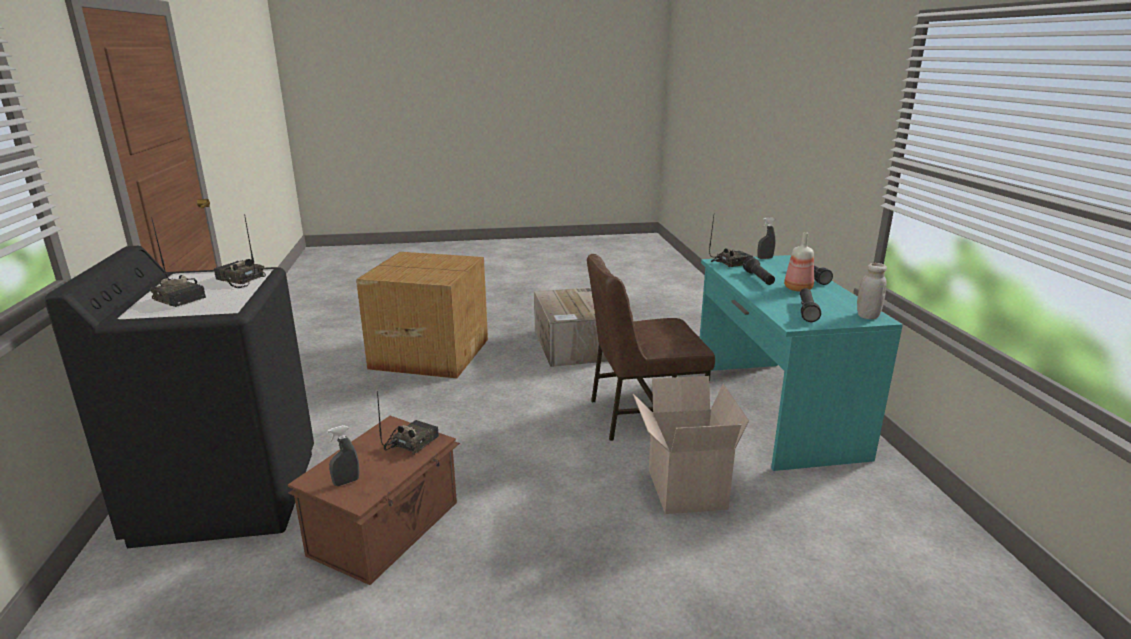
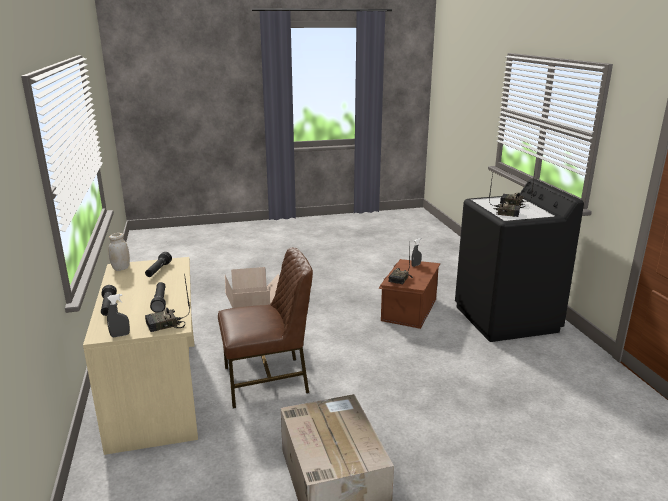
camera: 175 degrees right, 0 degrees up
cardboard box [356,252,488,379] -> none
turquoise desk [700,255,903,471] -> beige desk [83,257,198,455]
bottle [784,232,814,292] -> none

